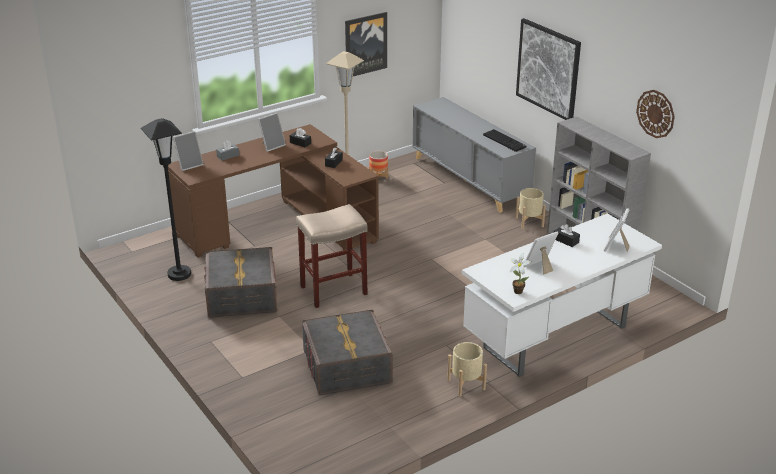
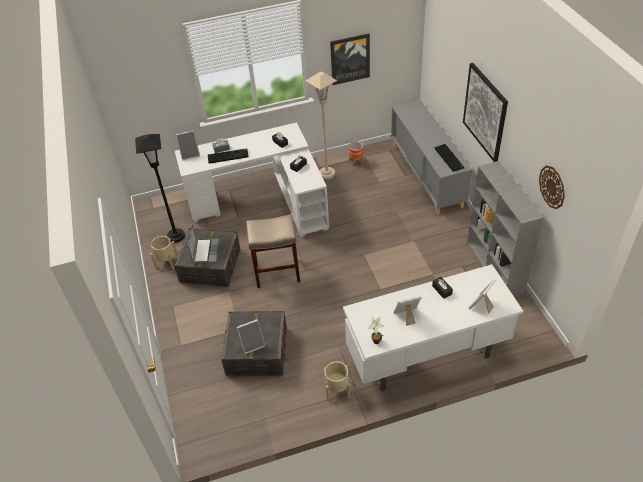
camera: 20 degrees right, 15 degrees up
brown desk [168,124,379,258] -> white desk [175,123,329,237]
picture frame [258,113,286,152] -> picture frame moved to [237,319,265,354]
beige planter [515,188,546,229] -> beige planter moved to [150,236,178,269]
none -> laptop [188,224,219,264]
none -> keyboard [208,148,249,164]

